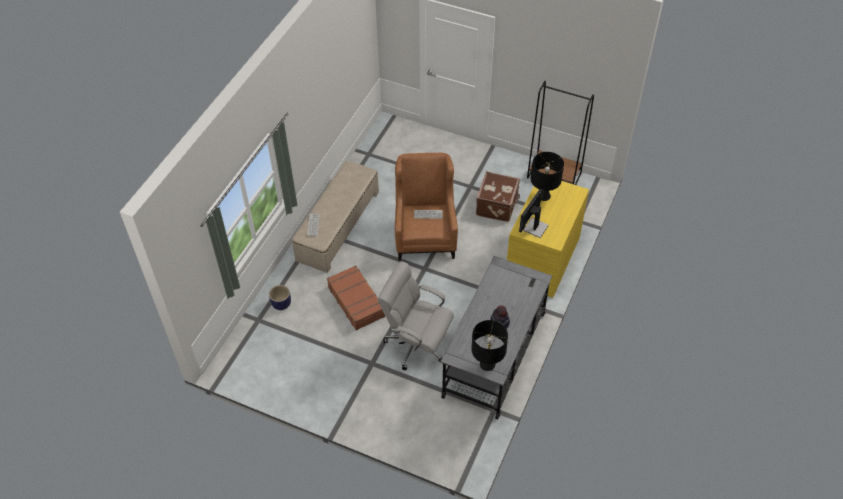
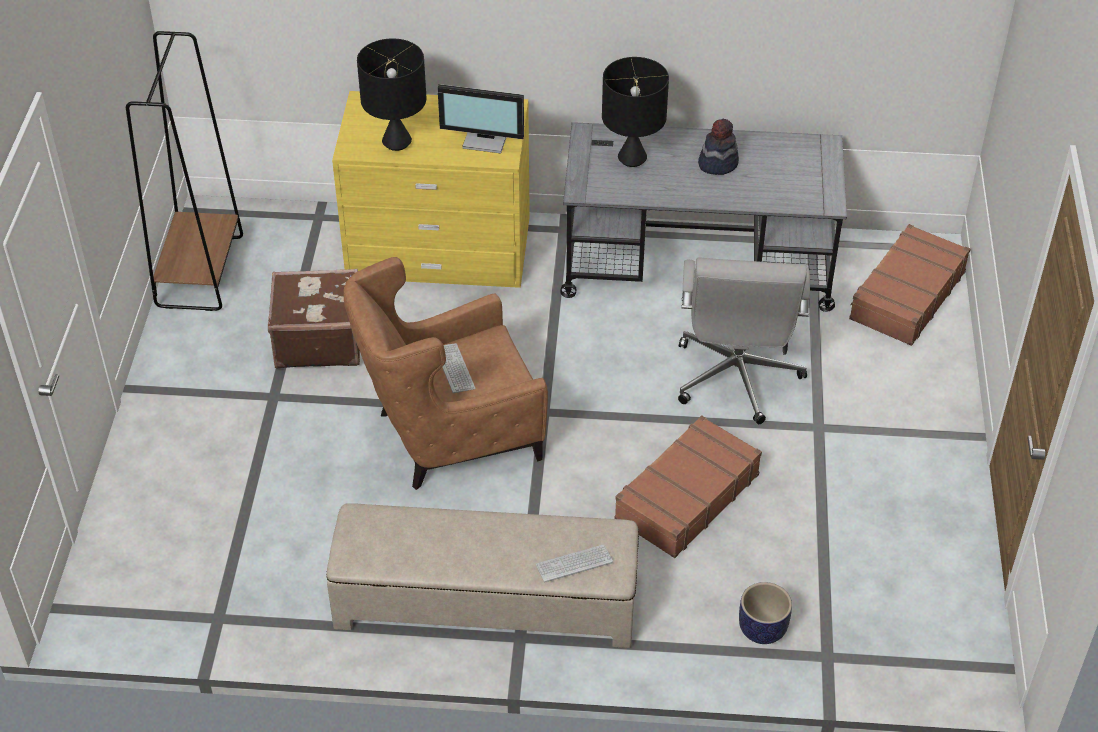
camera: 110 degrees left, 5 degrees down
black table lamp [471,320,508,371] -> black table lamp moved to [602,57,669,167]
none -> brown suitcase [849,224,970,346]

